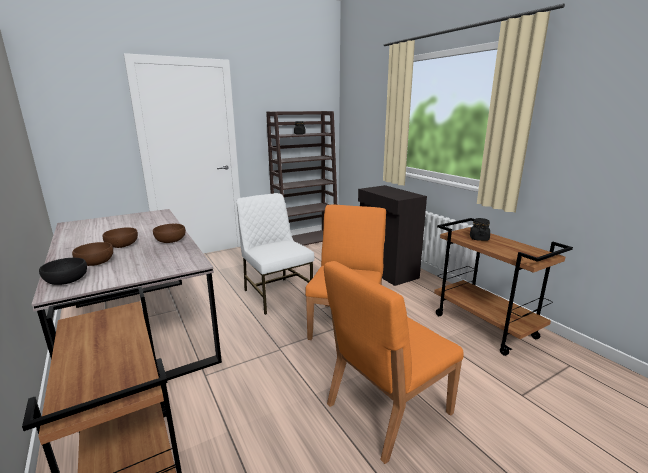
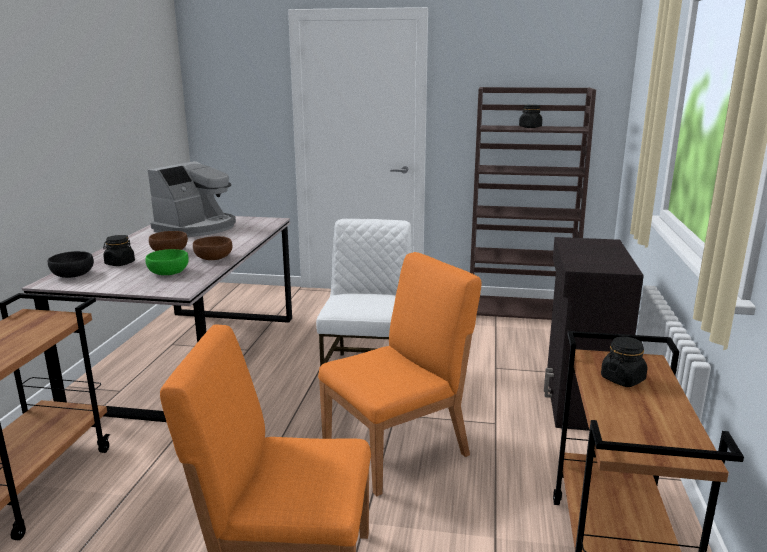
camera: 40 degrees right, 0 degrees up
brown bowl [72,242,113,266] -> black jar [103,235,135,266]
none -> green bowl [146,249,189,275]
none -> coffee machine [148,161,236,237]

